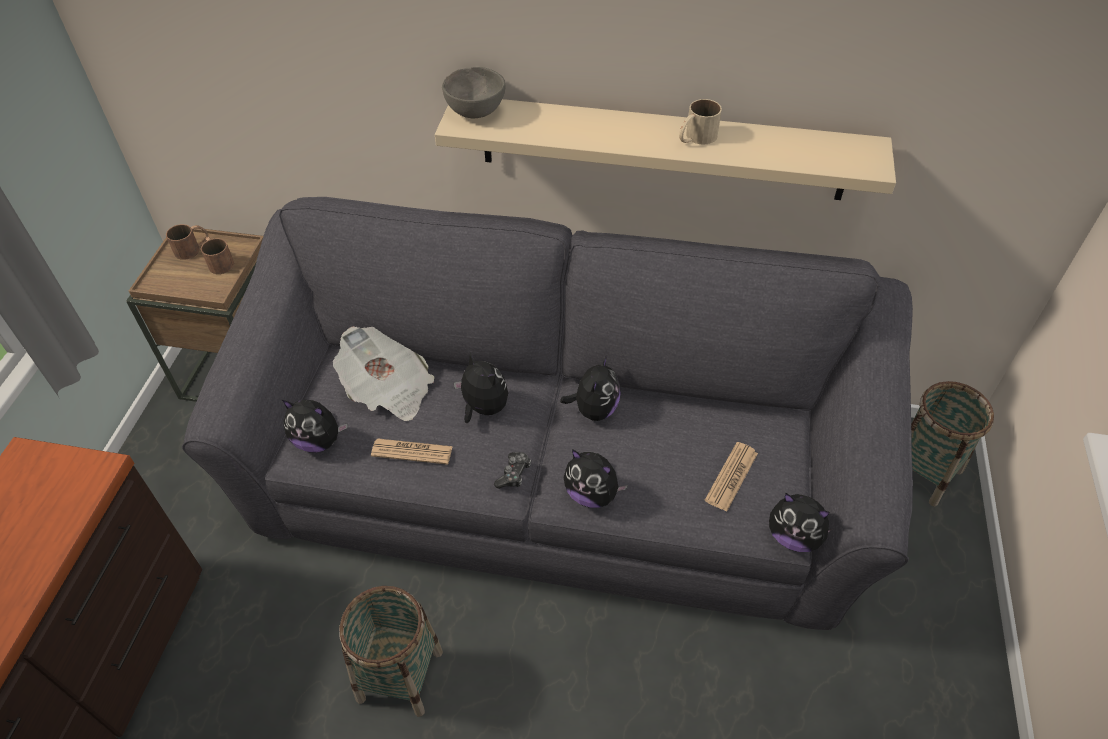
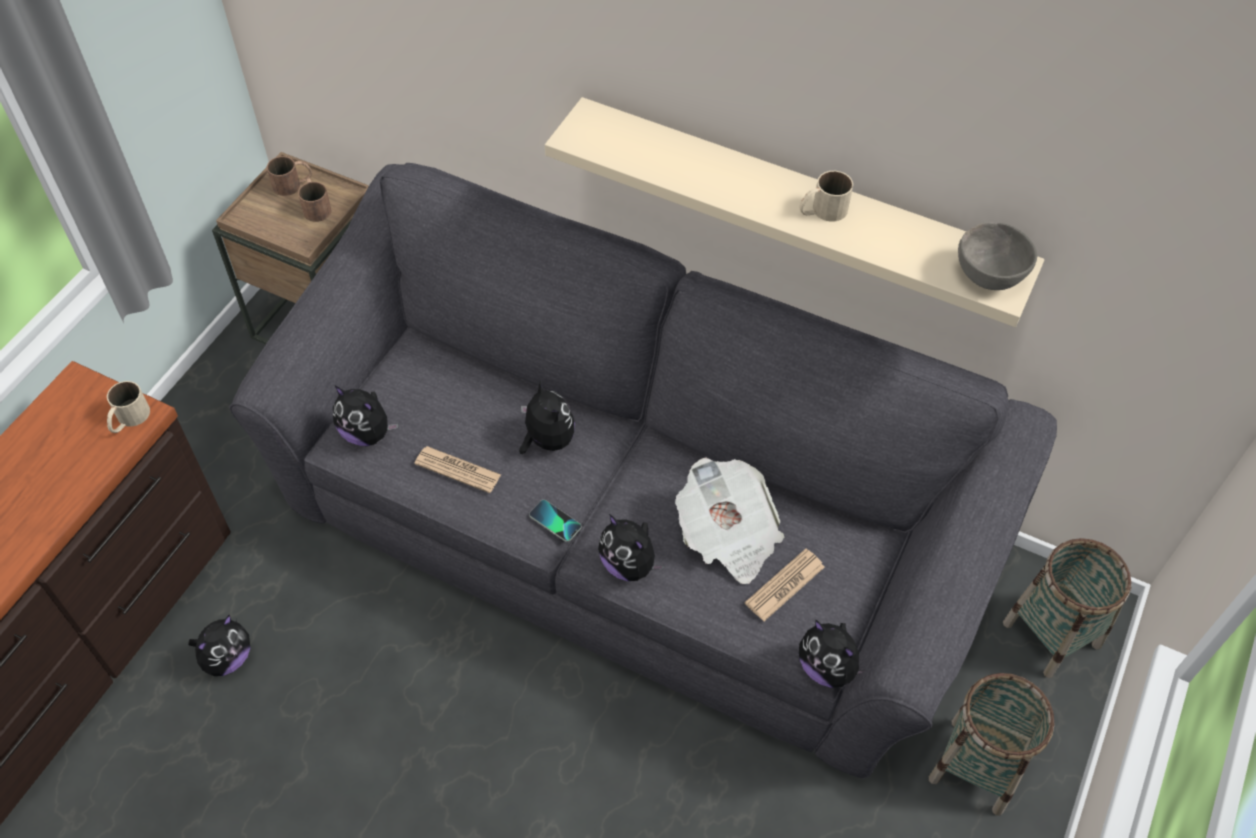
camera: 15 degrees right, 5 degrees up
newspaper [333,326,435,421] -> newspaper moved to [675,458,784,584]
basket [339,586,443,717] -> basket moved to [929,673,1055,816]
grey bowl [442,67,505,118] -> grey bowl moved to [958,222,1037,290]
game controller [494,452,531,489] -> phone [529,500,581,542]
plush toy [560,355,621,421] -> plush toy moved to [189,614,250,676]
none -> beige mug [107,381,150,433]

